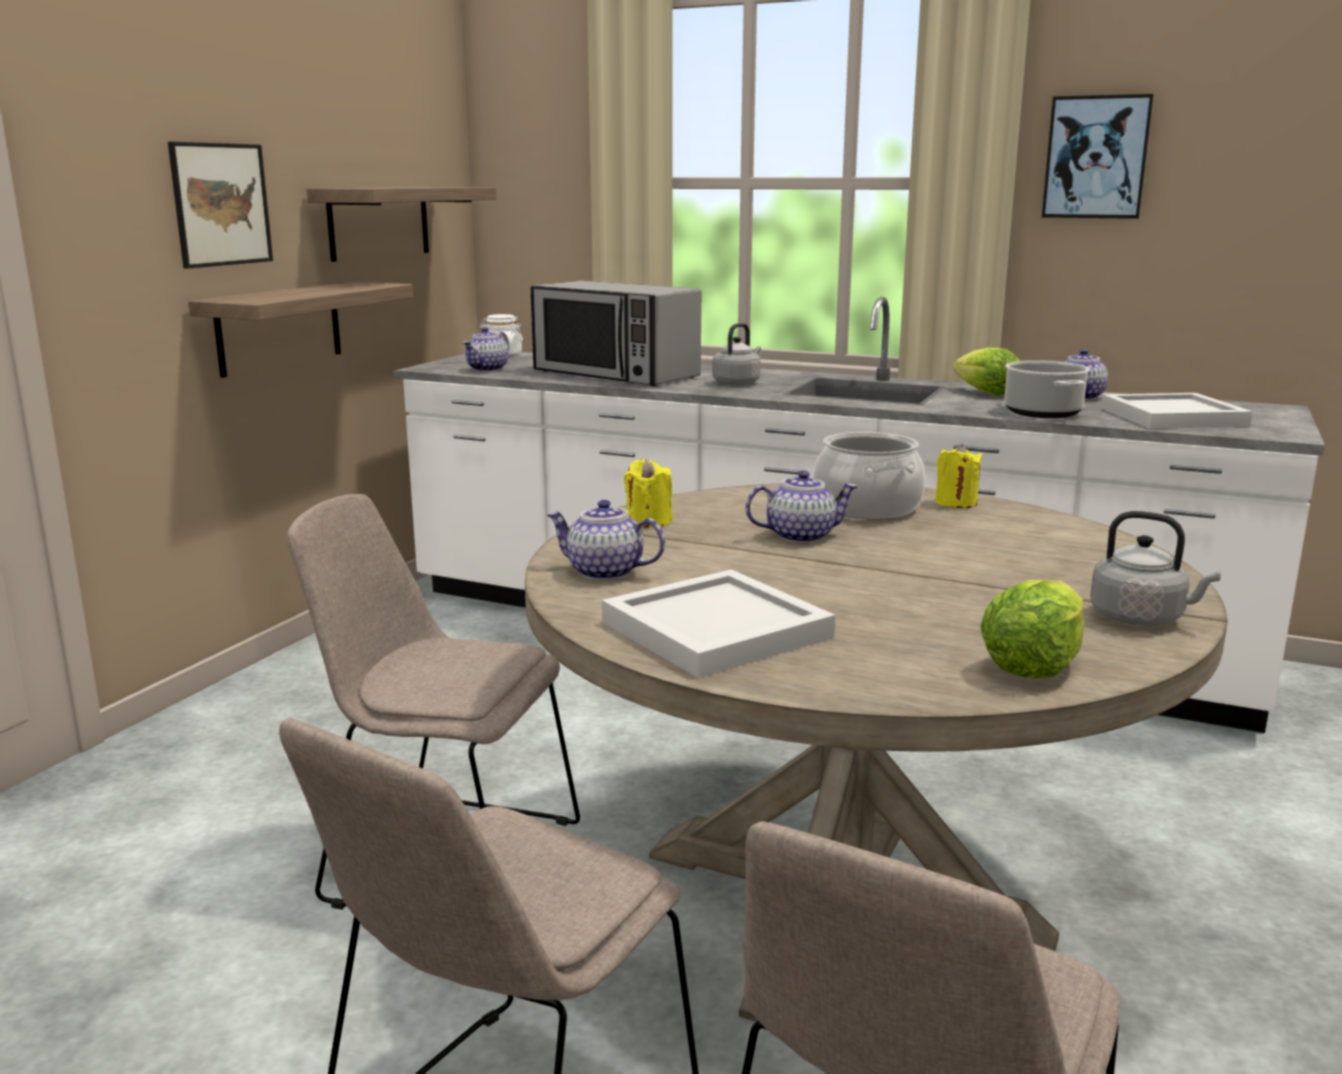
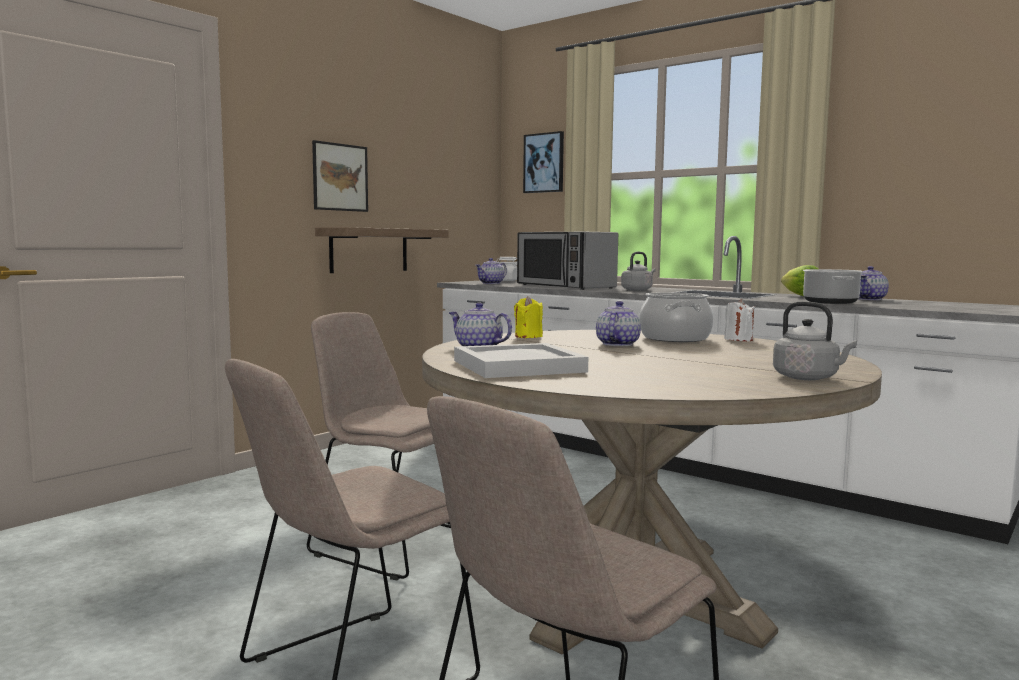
camera: 15 degrees right, 10 degrees down
shelf [307,187,496,262] -> none
teapot [746,470,858,543] -> teapot turned 75 degrees counterclockwise [596,301,641,346]
yellow candle [935,444,982,508] -> white candle [724,299,755,341]
lettuce [980,580,1084,678] -> none
picture [1042,94,1154,219] -> picture moved to [523,131,564,193]
white tray [1101,393,1253,429] -> none

